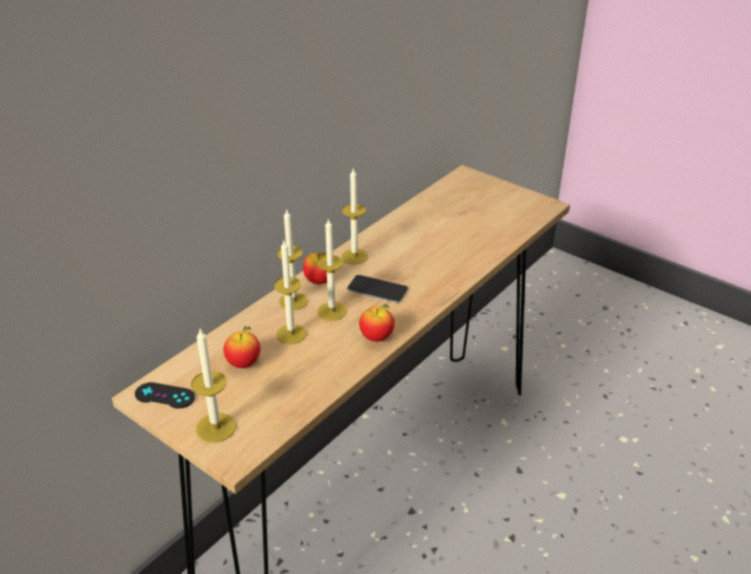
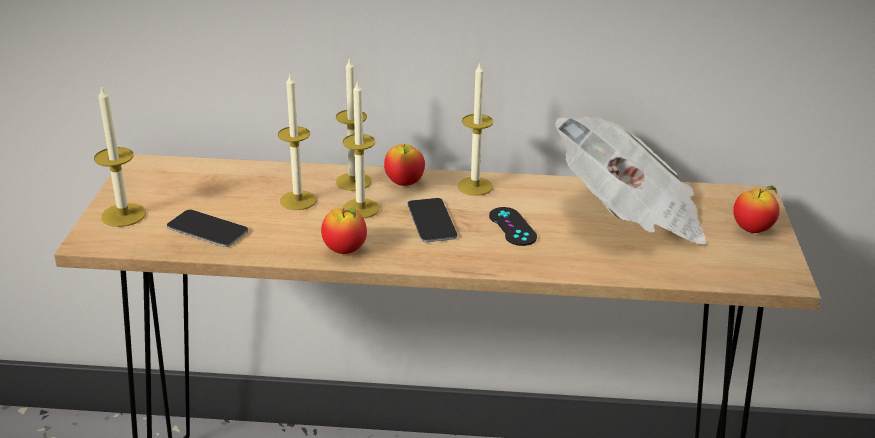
camera: 55 degrees right, 5 degrees down
black game controller [135,382,195,409] -> black game controller moved to [489,207,537,246]
apple [224,326,261,368] -> apple moved to [733,186,780,233]
none -> phone [167,210,248,247]
none -> newspaper [555,116,707,244]

